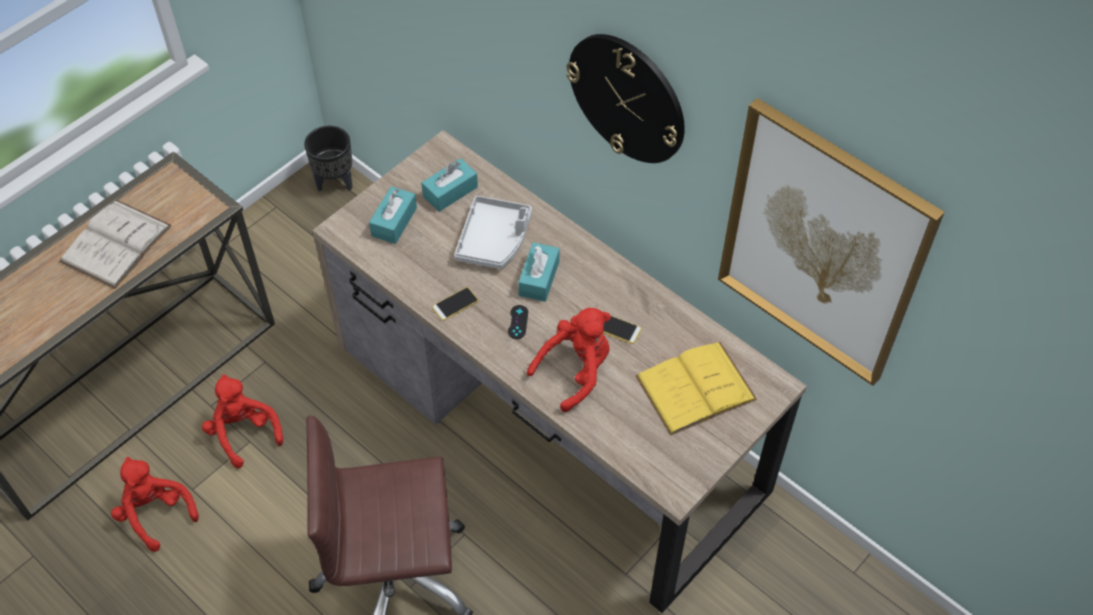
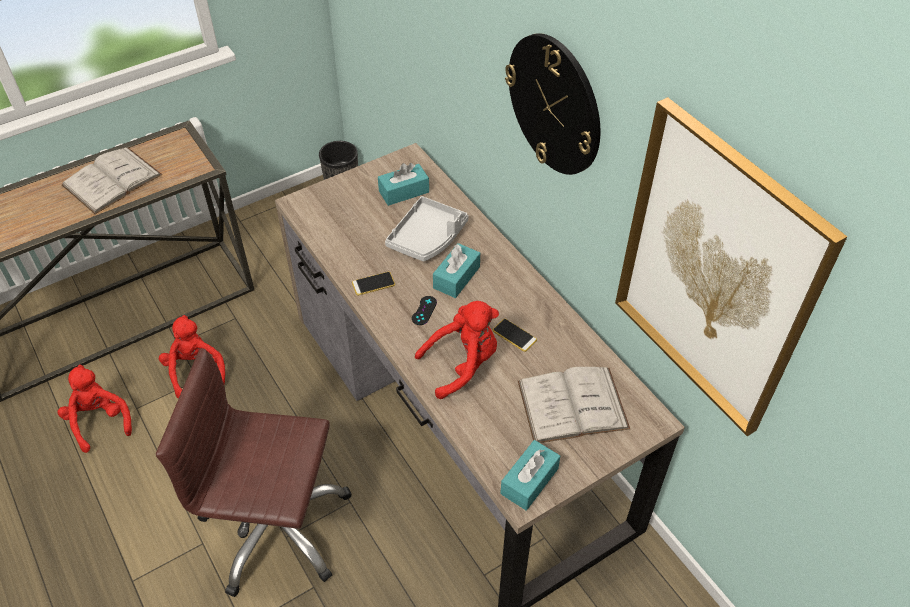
camera: 15 degrees right, 5 degrees down
turquoise tissue box [369,186,417,244] -> turquoise tissue box moved to [500,440,560,510]
yellow book [636,342,757,436] -> white book [518,367,630,443]

